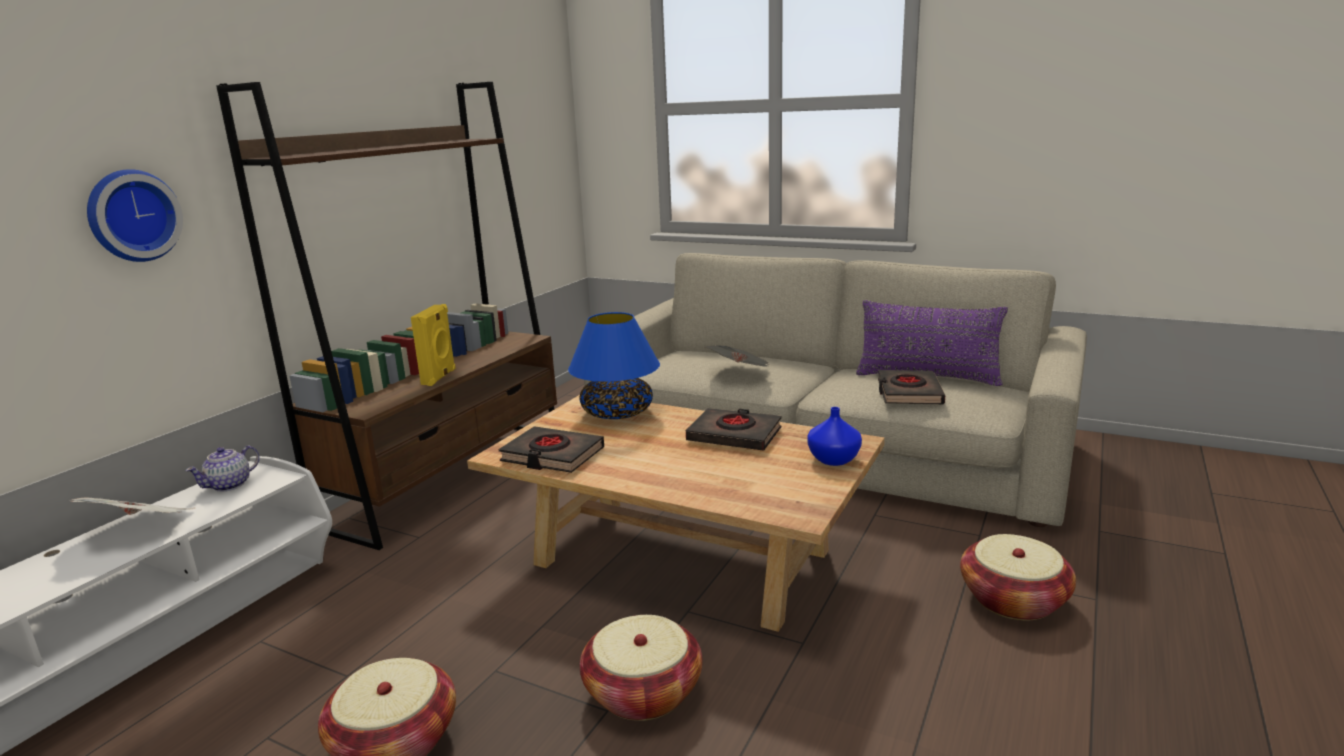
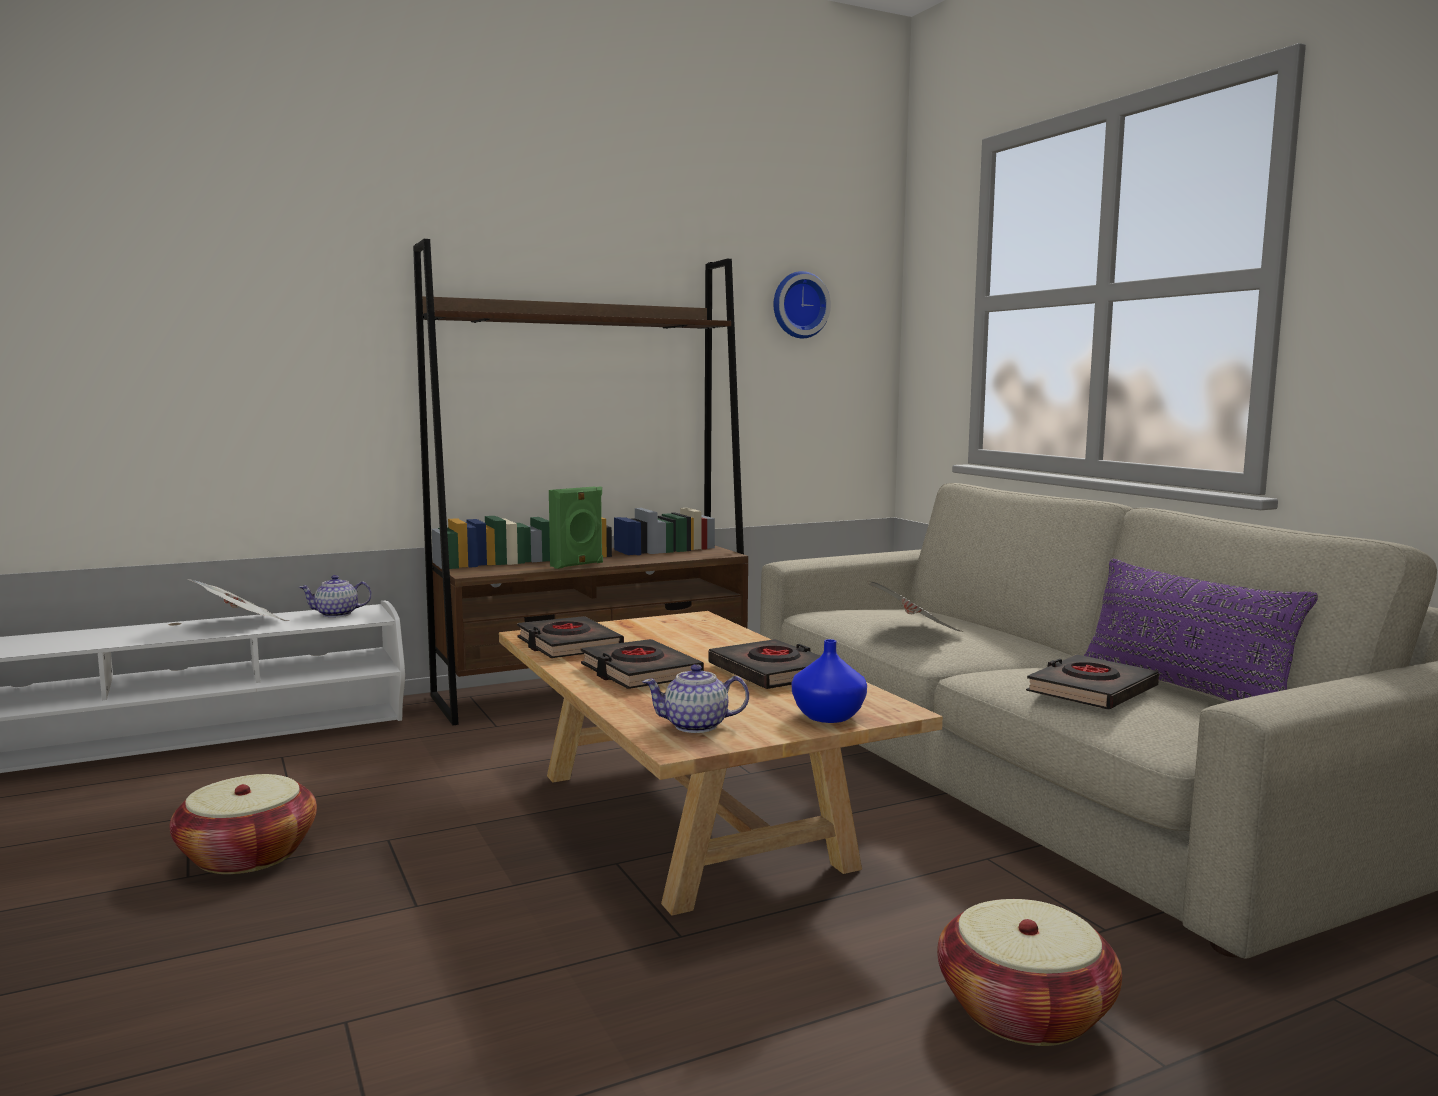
camera: 35 degrees right, 10 degrees down
wall clock [87,169,183,262] -> wall clock moved to [774,271,831,338]
yellow speaker [411,304,456,386] -> green speaker [549,486,603,569]
blue table lamp [568,312,660,419] -> none
basket [580,615,703,721] -> none
none -> black book [581,639,704,689]
none -> teapot [642,664,749,733]

